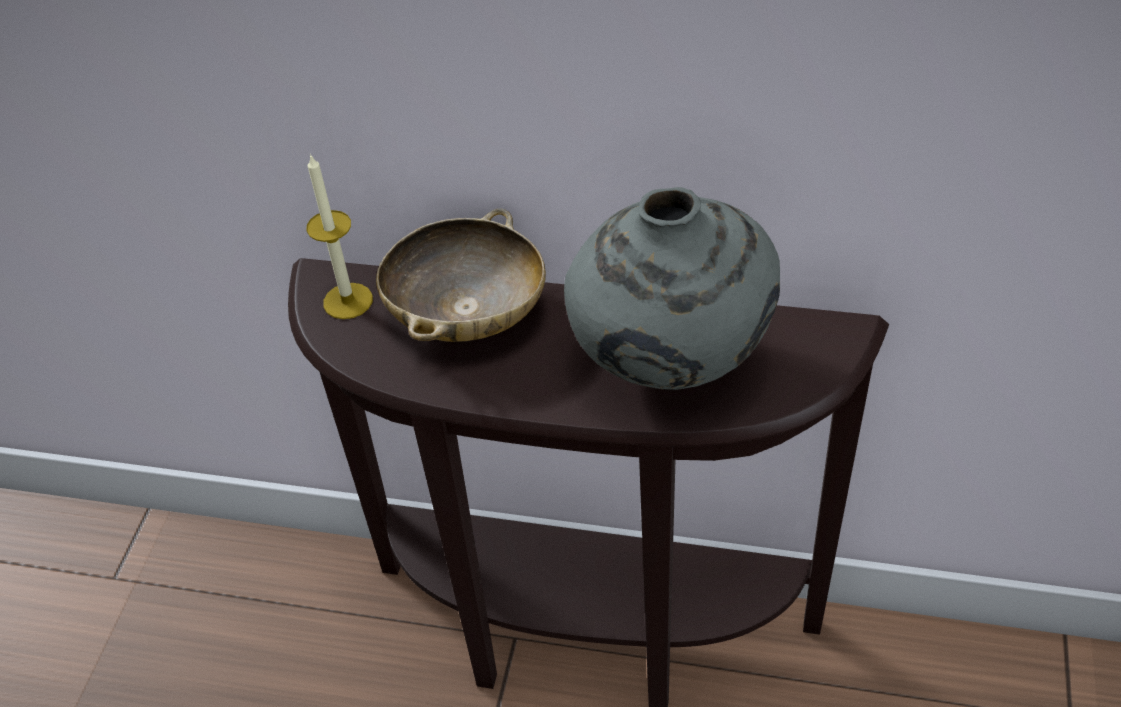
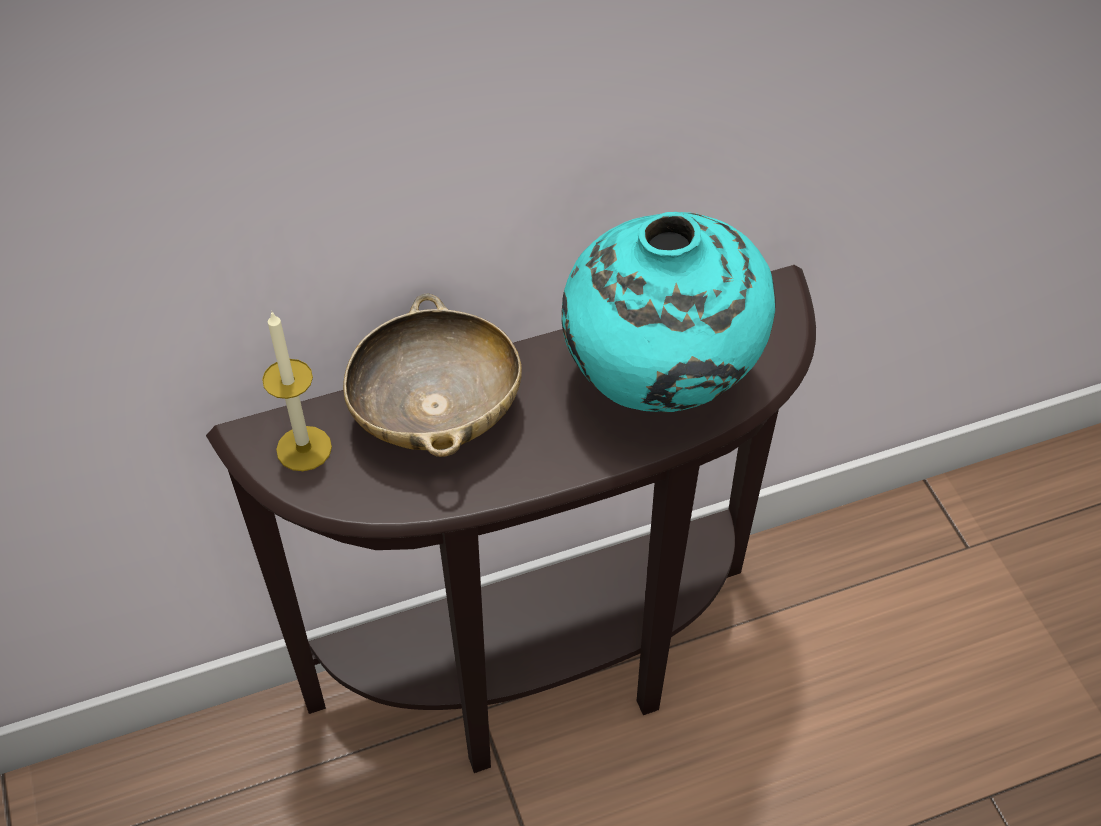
camera: 35 degrees left, 5 degrees up
grey vase [564,187,780,390] -> turquoise vase [561,212,776,412]

